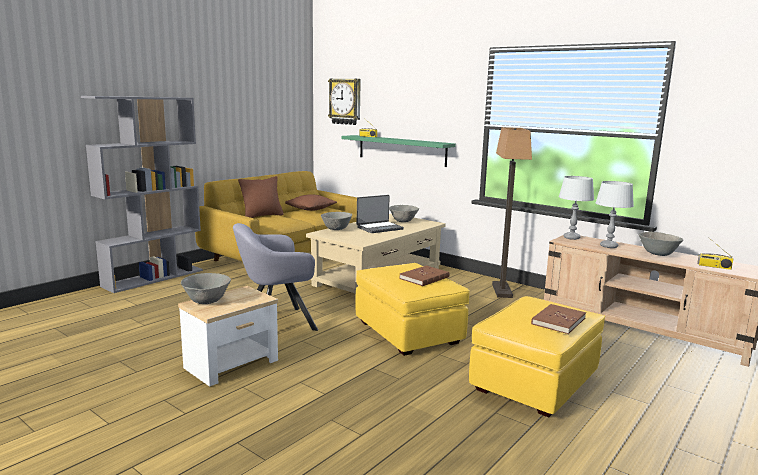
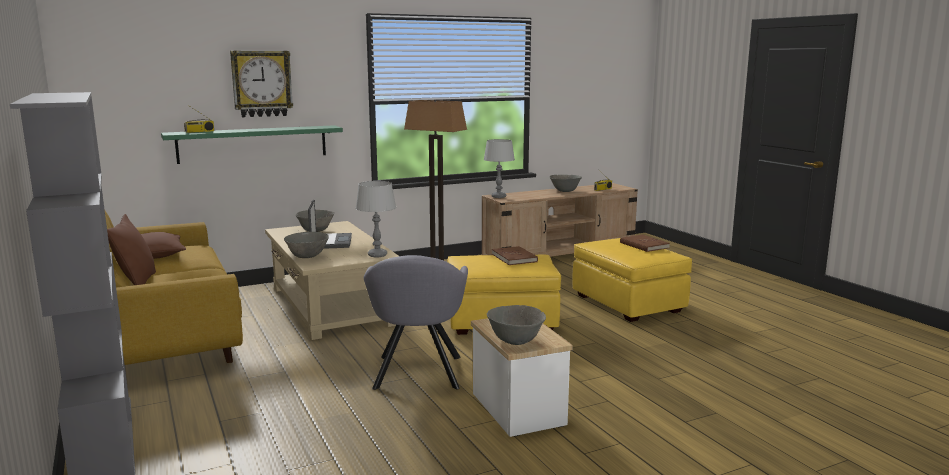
camera: 65 degrees left, 0 degrees up
wall clock [328,79,361,125] -> wall clock moved to [230,51,293,117]
grey table lamp [595,181,634,248] -> grey table lamp moved to [355,181,396,257]

